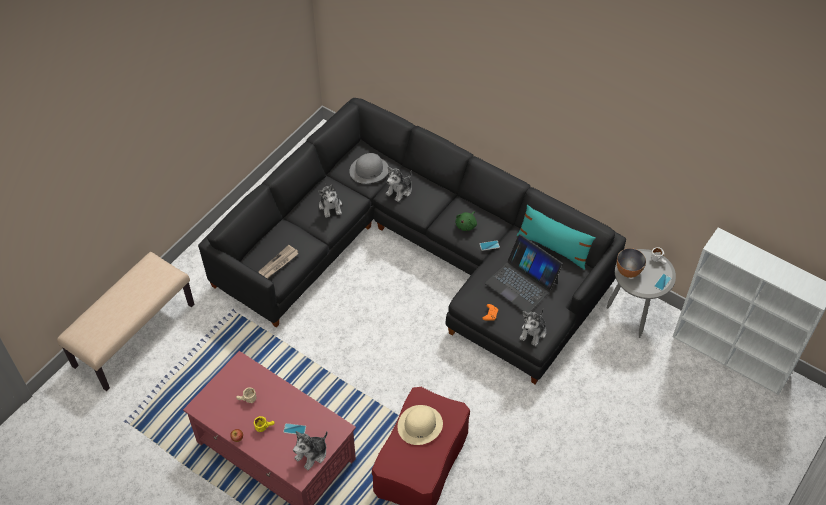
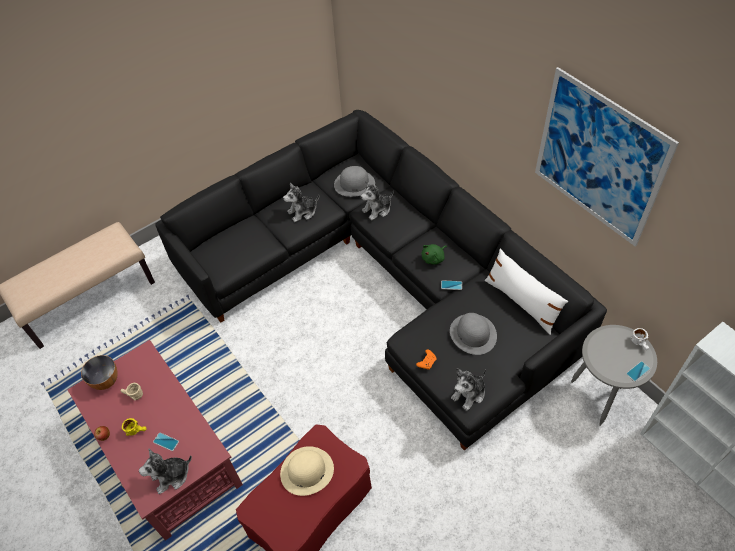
camera: 20 degrees right, 0 degrees up
newspaper [258,245,299,279] -> none
plush toy [318,183,342,218] -> plush toy turned 60 degrees clockwise [283,183,319,222]
laptop [485,234,563,312] -> grey hat [450,313,497,355]
turquoise pillow [517,205,596,270] -> white pillow [485,249,568,335]
bowl [617,248,646,278] -> bowl moved to [81,355,118,390]
none -> picture [535,67,679,247]

